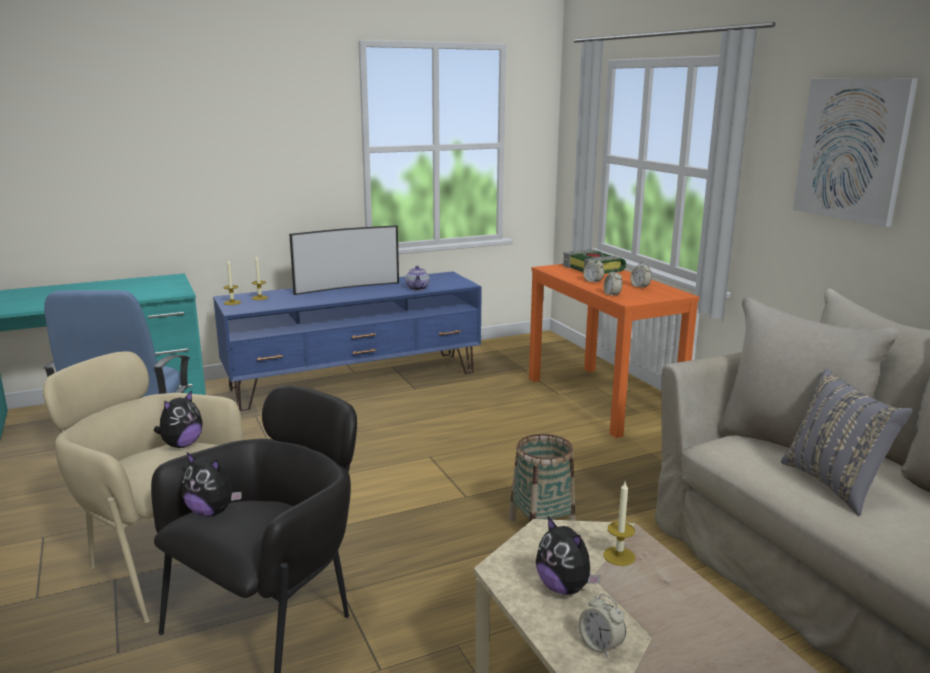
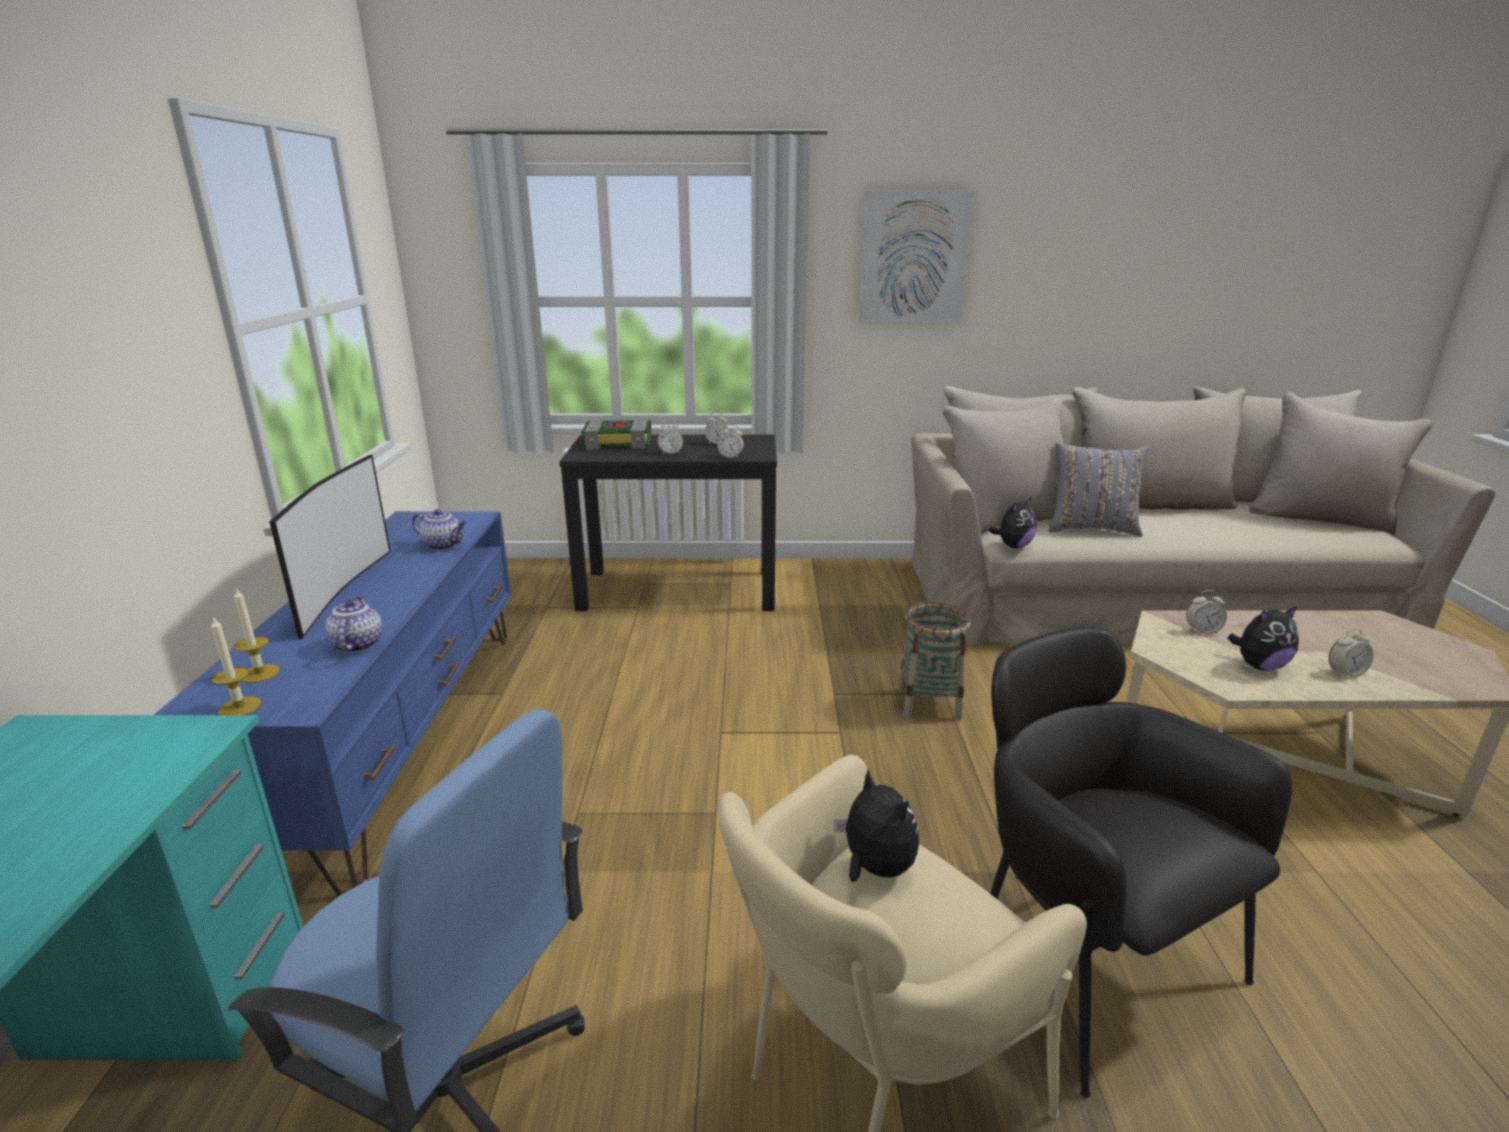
camera: 65 degrees left, 5 degrees up
plush toy [182,452,242,517] -> plush toy moved to [988,498,1036,548]
orange console table [529,264,699,438] -> black console table [559,434,777,611]
candle [603,480,635,566] -> alarm clock [1186,590,1227,634]
none -> teapot [325,595,382,653]

